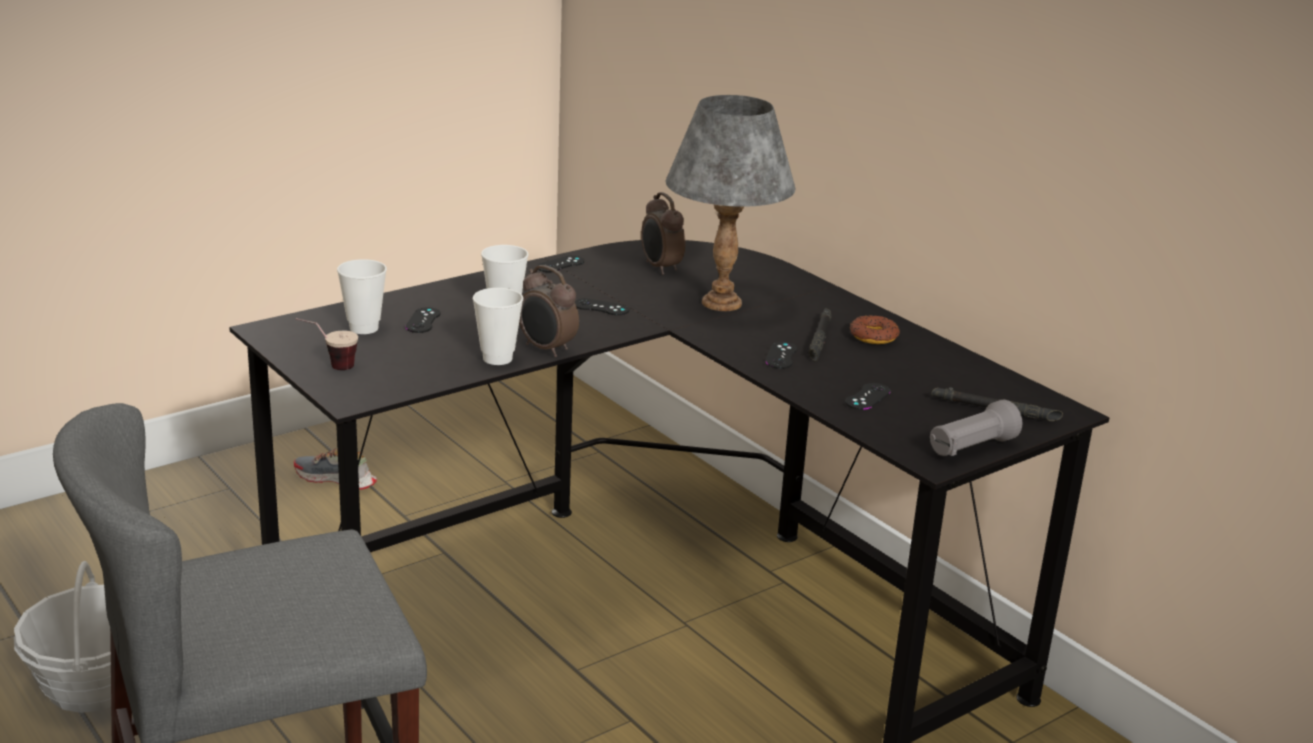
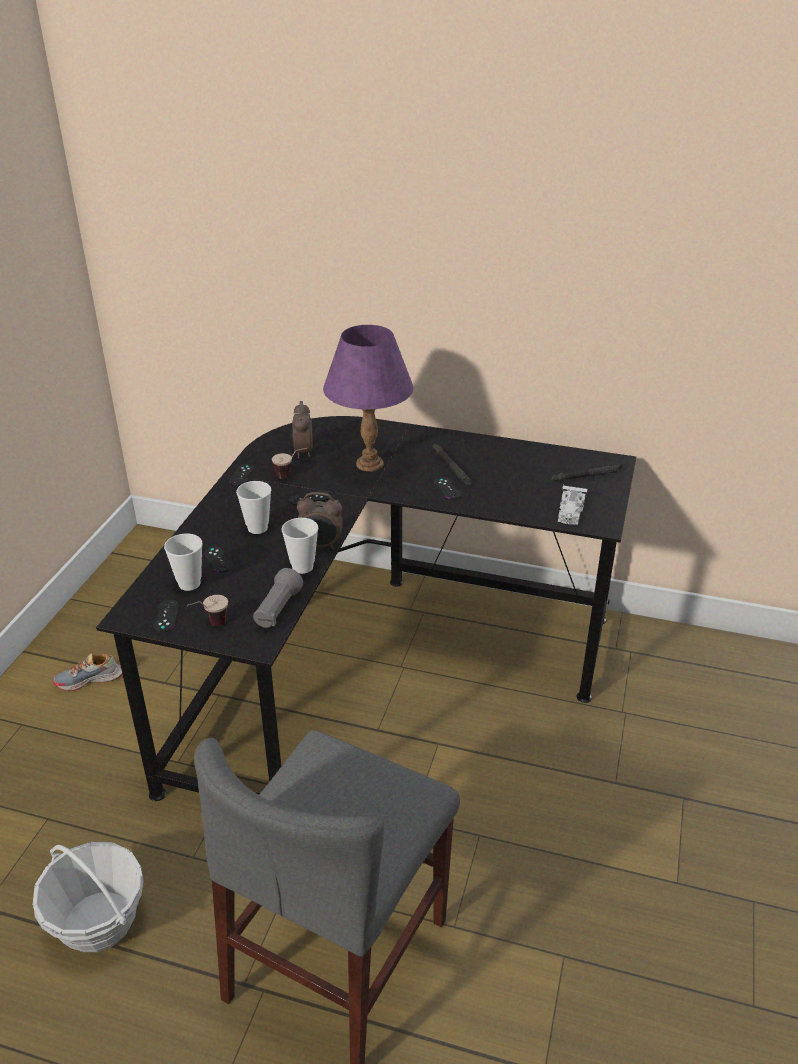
camera: 35 degrees left, 10 degrees up
alarm clock [641,192,685,275] -> alarm clock turned 60 degrees clockwise [292,401,313,459]
grey table lamp [665,95,796,311] -> purple table lamp [323,325,413,472]
black game controller [845,383,890,410] -> black game controller moved to [153,600,179,632]
donut [850,315,900,344] -> none
grey flashlight [930,400,1022,456] -> grey flashlight moved to [253,568,303,628]
none -> cup [272,448,308,479]
none -> white toy car [558,485,588,525]

